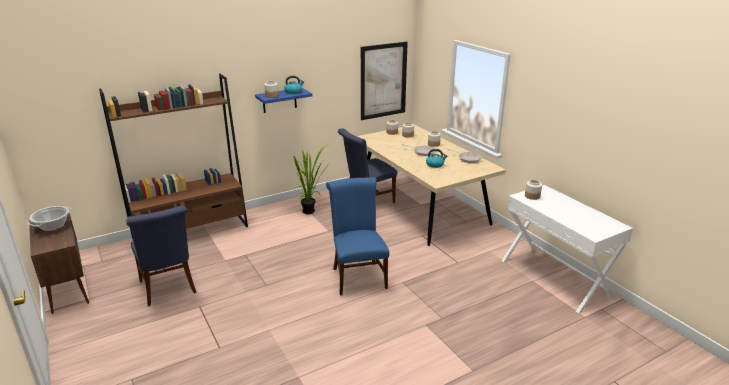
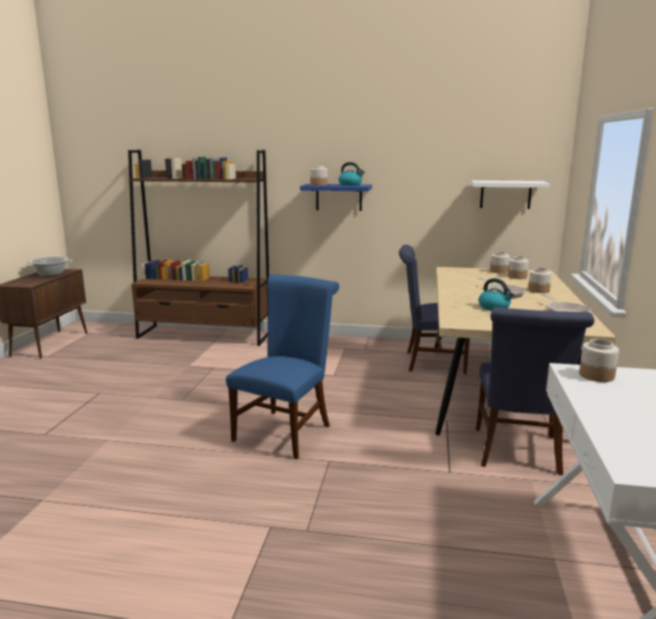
camera: 40 degrees right, 10 degrees down
blue chair [126,205,197,306] -> blue chair moved to [476,307,594,475]
potted plant [293,144,330,214] -> none
picture [361,42,408,120] -> white shelf [471,180,550,209]

